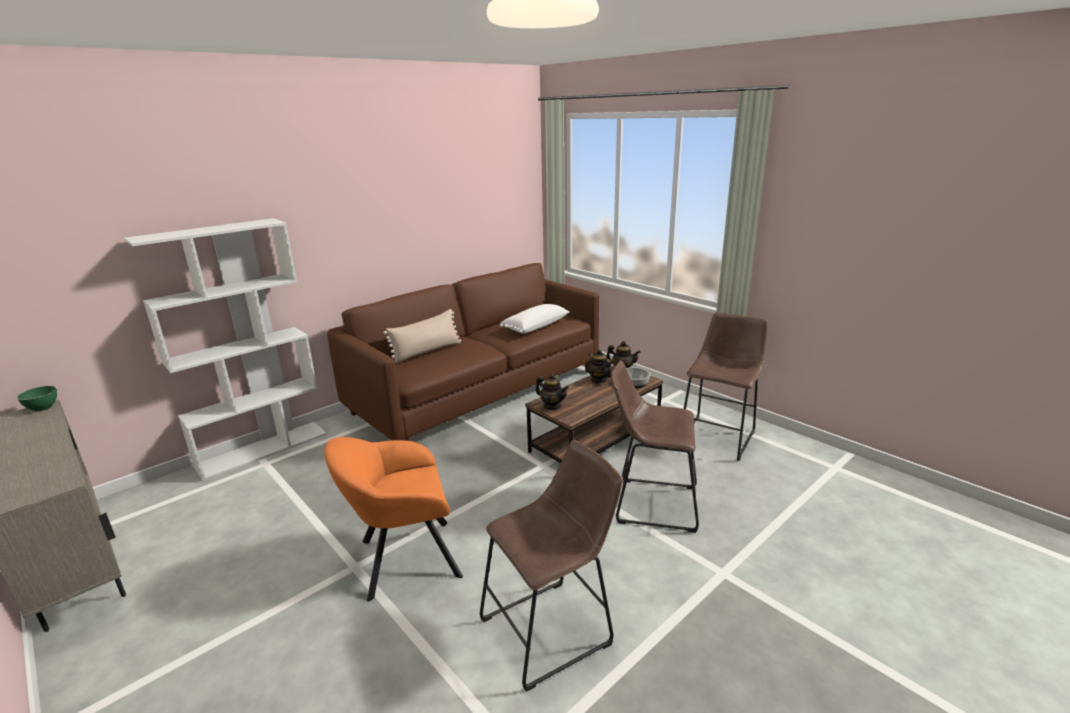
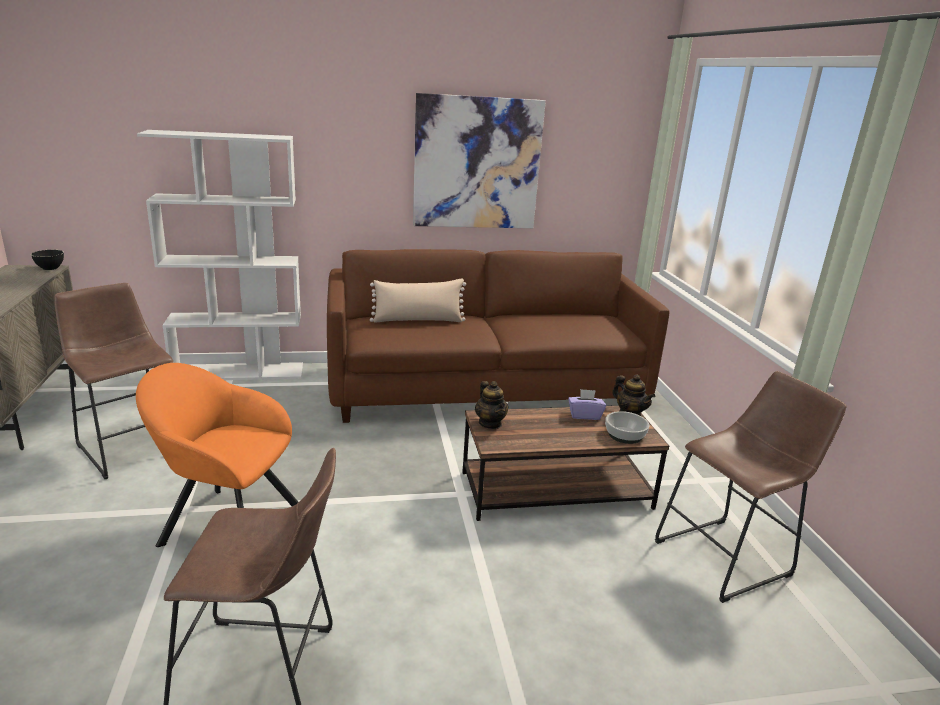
camera: 30 degrees right, 0 degrees up
green bowl [17,386,57,411] -> black bowl [31,250,64,270]
white pillow [500,304,569,334] -> none
teapot [588,349,611,383] -> purple tissue box [568,389,606,420]
brown stool [612,360,699,533] -> brown stool moved to [55,283,173,479]
none -> picture [413,93,546,228]

